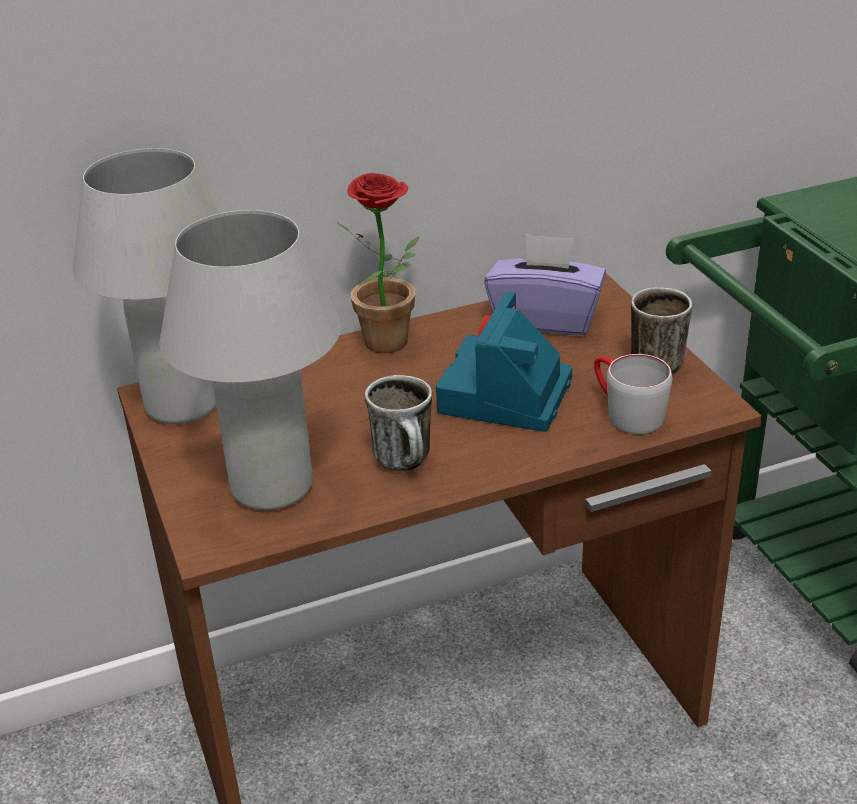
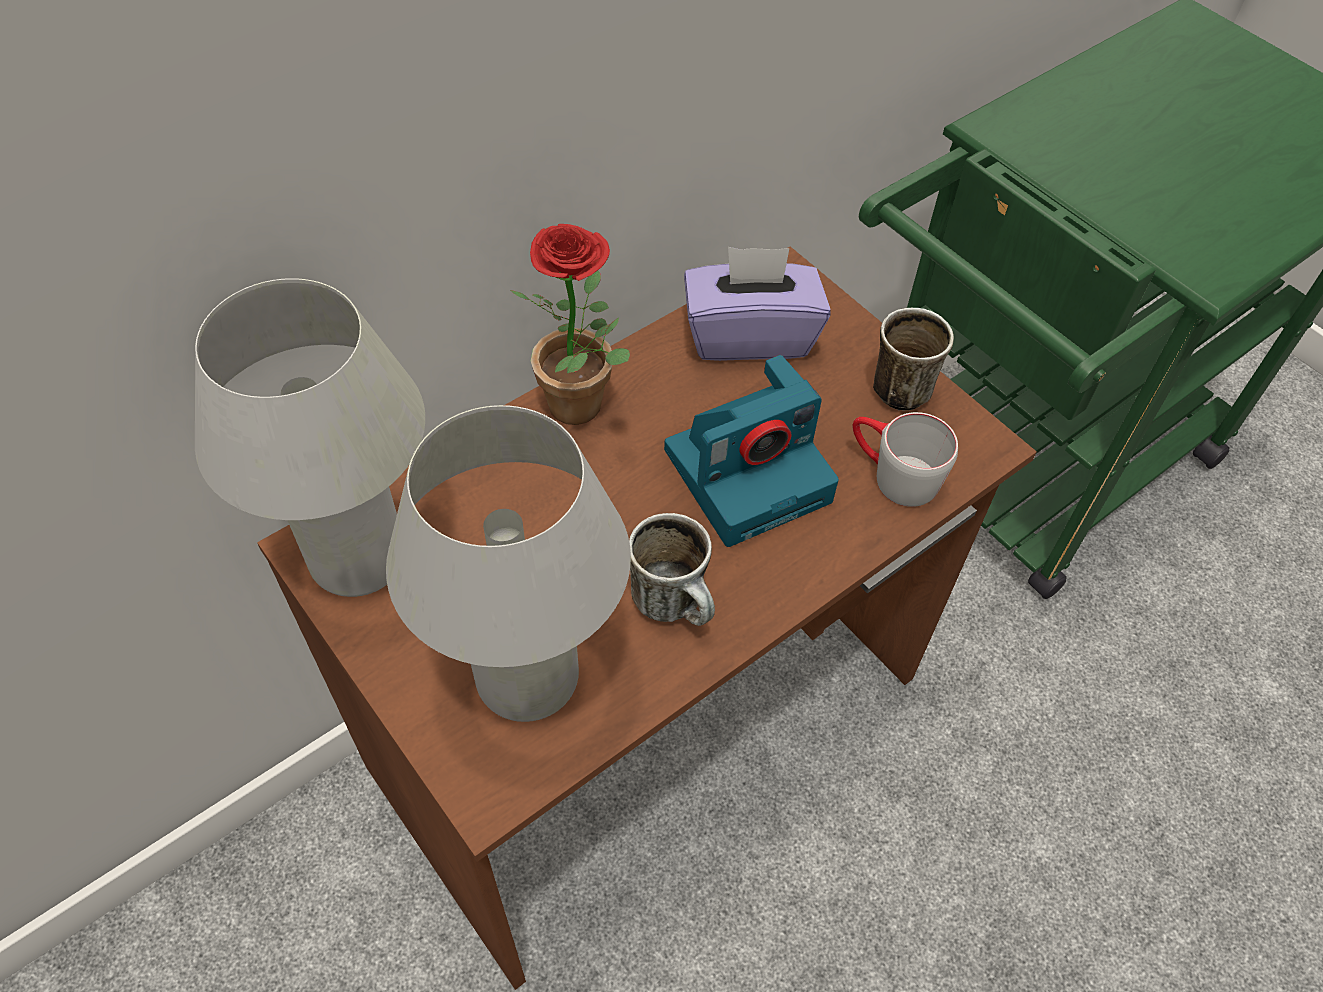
camera: 20 degrees left, 20 degrees up
camera [436,292,572,432] -> camera turned 120 degrees counterclockwise [664,355,839,547]

